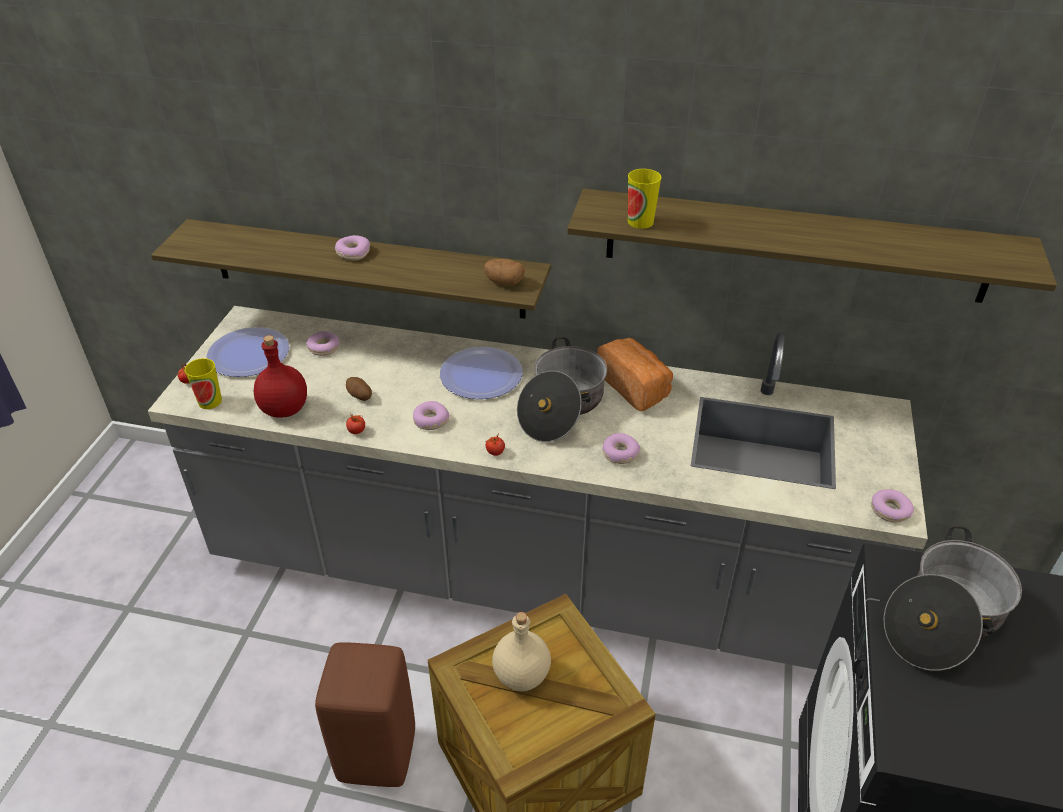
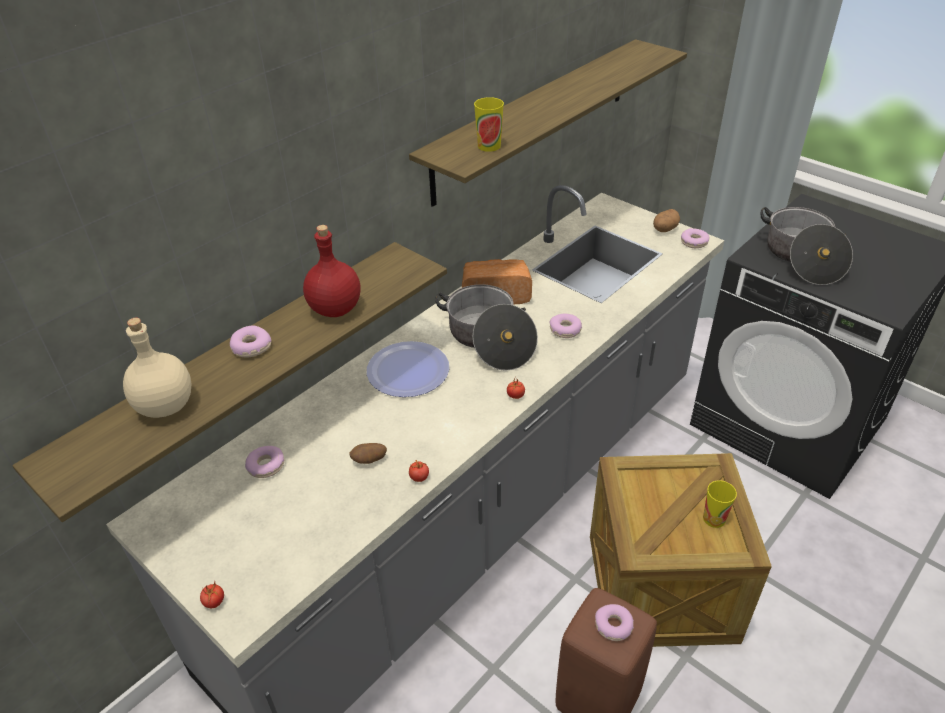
camera: 60 degrees left, 0 degrees up
cup [184,358,222,409] -> cup moved to [703,480,737,528]
plate [206,327,289,377] -> none
red bottle [254,335,307,418] -> red bottle moved to [303,225,361,317]
donut [413,401,450,430] -> donut moved to [595,604,634,641]
potato [484,259,525,285] -> potato moved to [653,209,680,232]
beige bottle [492,612,551,691] -> beige bottle moved to [123,318,192,418]

